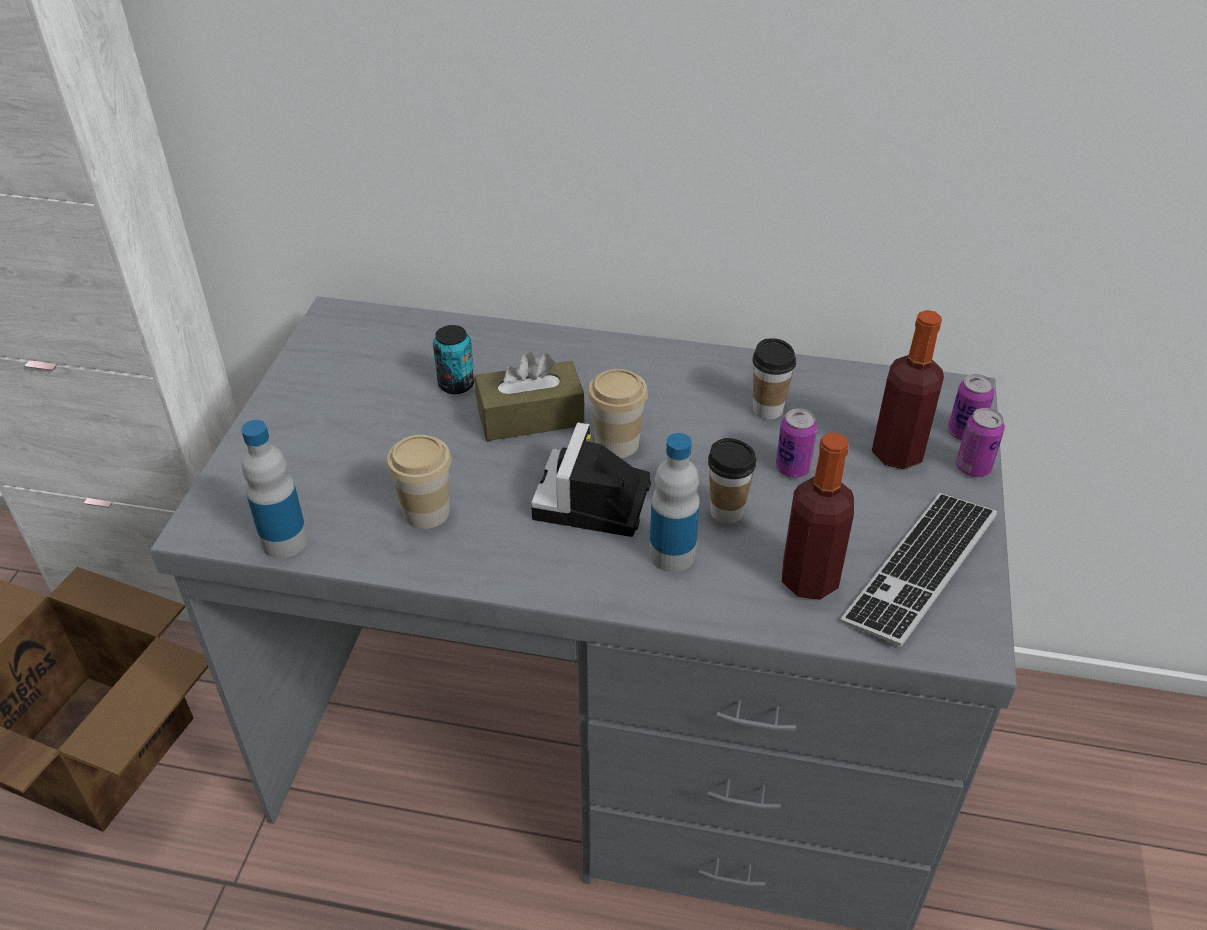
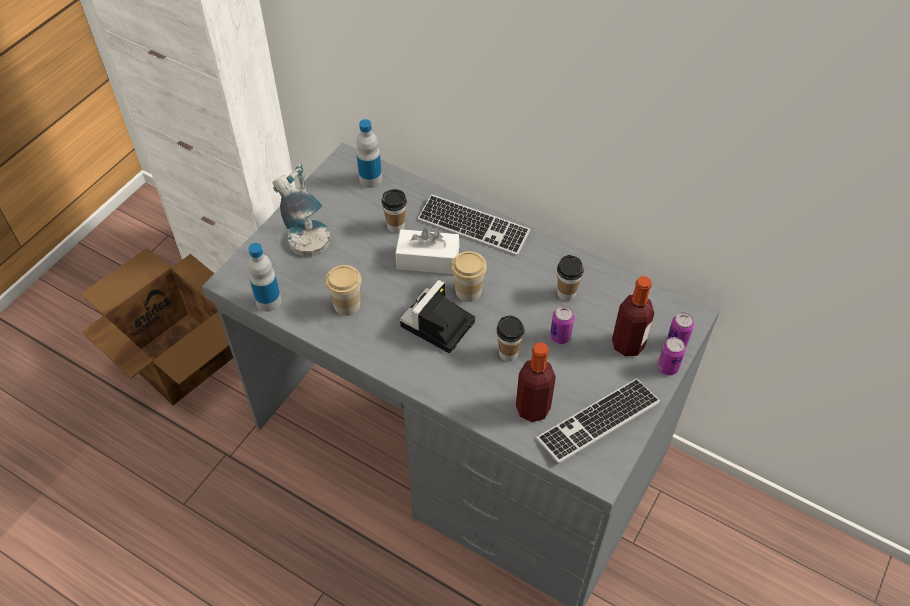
camera: 20 degrees right, 10 degrees up
can [433,325,475,394] -> cup [382,189,407,233]
brown tissue box [475,352,584,441] -> white tissue box [396,228,459,274]
bottle [649,433,700,572] -> bottle moved to [356,119,382,188]
none -> table lamp [272,164,331,257]
none -> keyboard [418,194,530,256]

